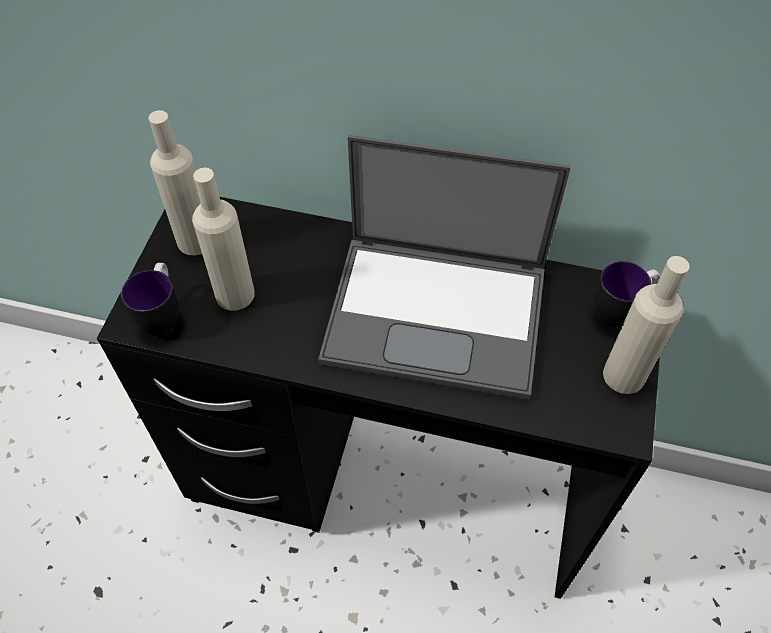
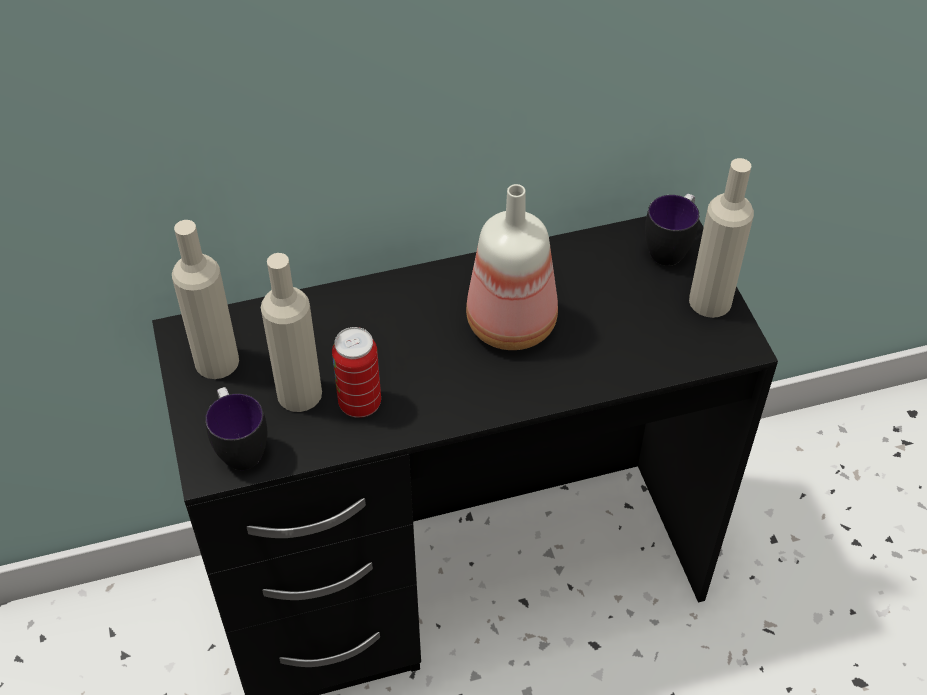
camera: 30 degrees left, 5 degrees down
laptop [318,135,571,400] -> bottle [466,184,558,350]
none -> can [332,327,381,418]

